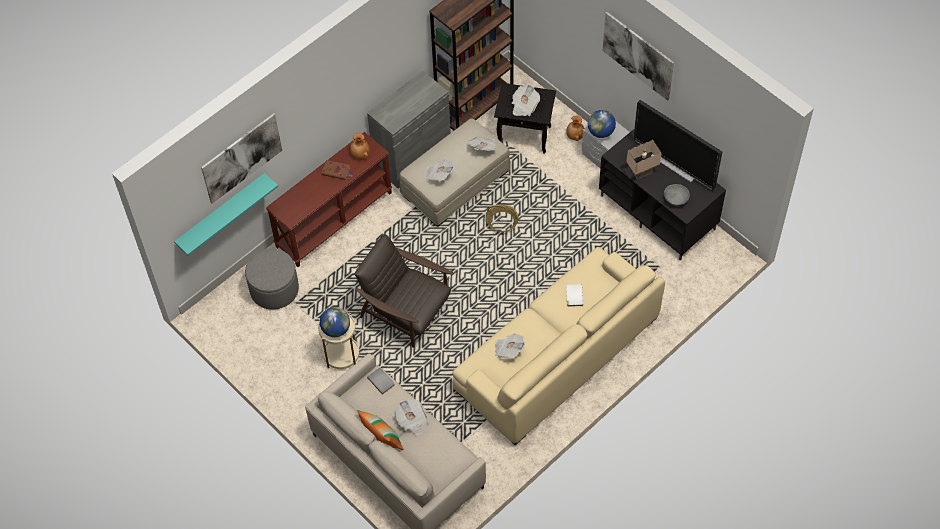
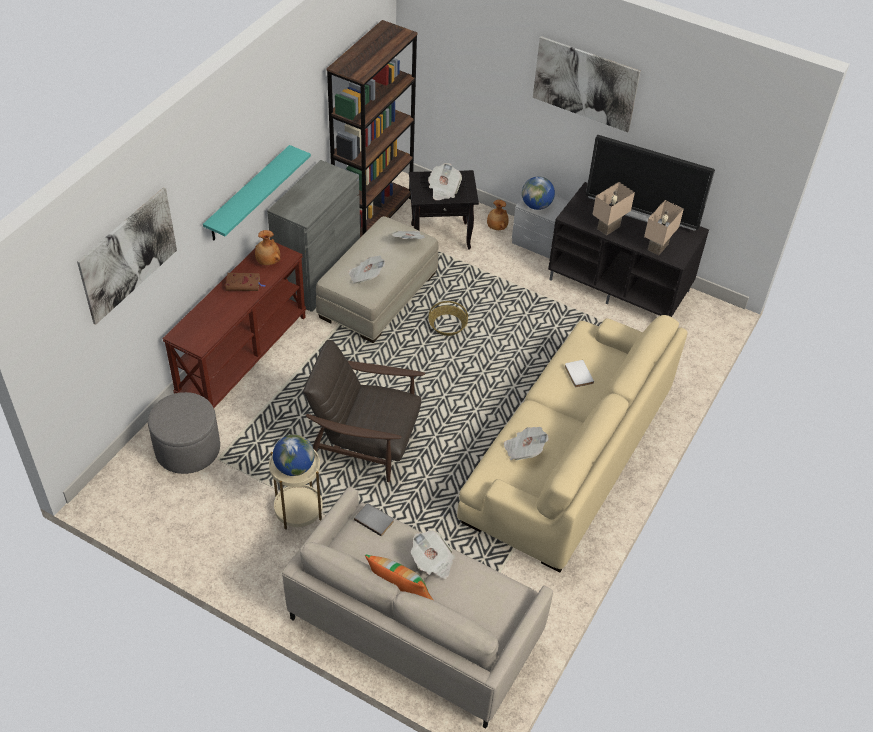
camera: 20 degrees left, 10 degrees down
turquoise shelf [174,173,278,255] -> turquoise shelf moved to [203,145,311,241]
grey bowl [664,184,690,206] -> beige table lamp [644,200,684,255]

